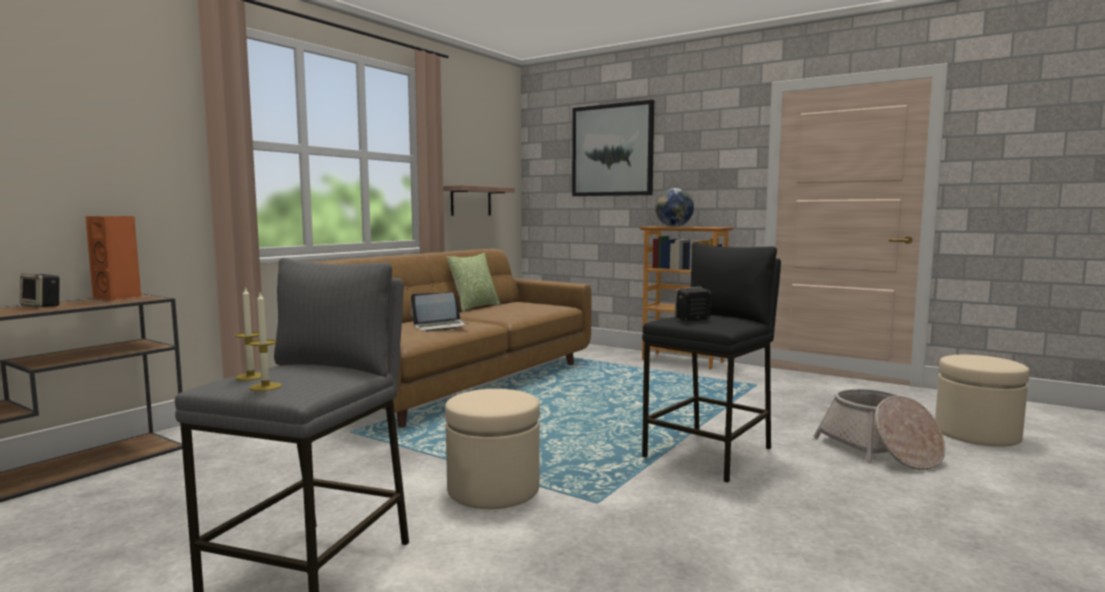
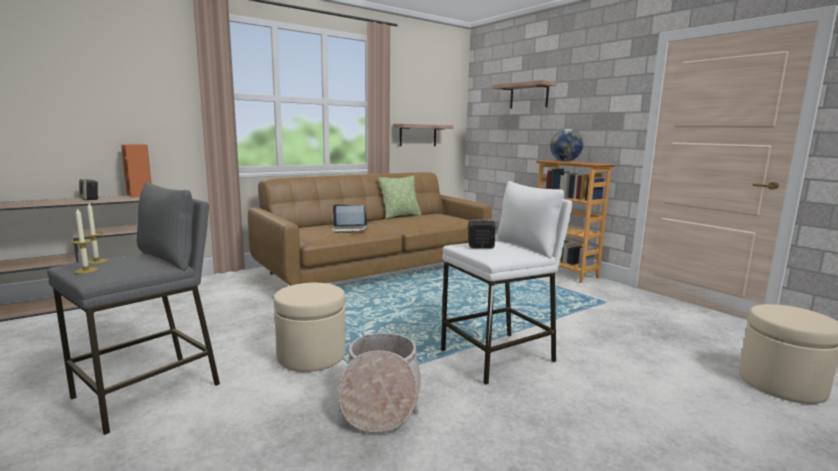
camera: 20 degrees right, 5 degrees up
picture [572,100,654,196] -> shelf [492,80,557,109]
black stool [642,243,781,483] -> white stool [441,181,573,385]
basket [813,389,945,470] -> basket moved to [338,333,421,433]

